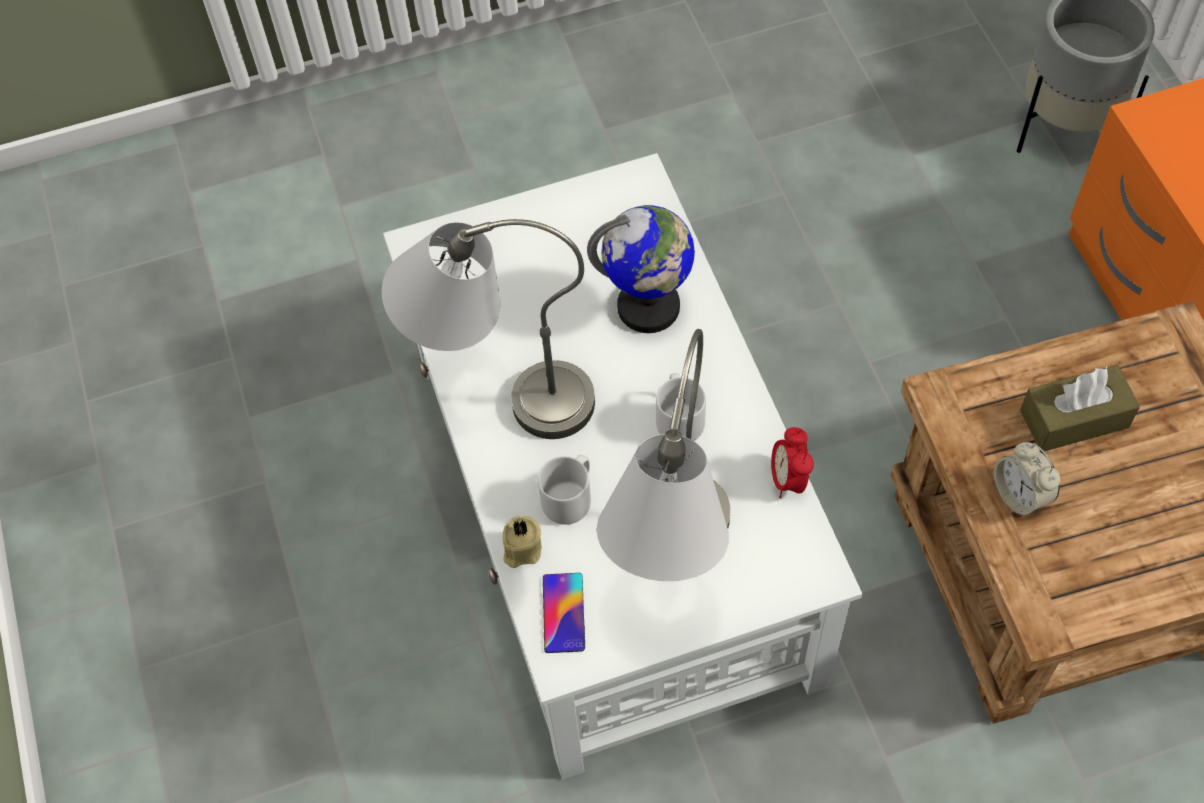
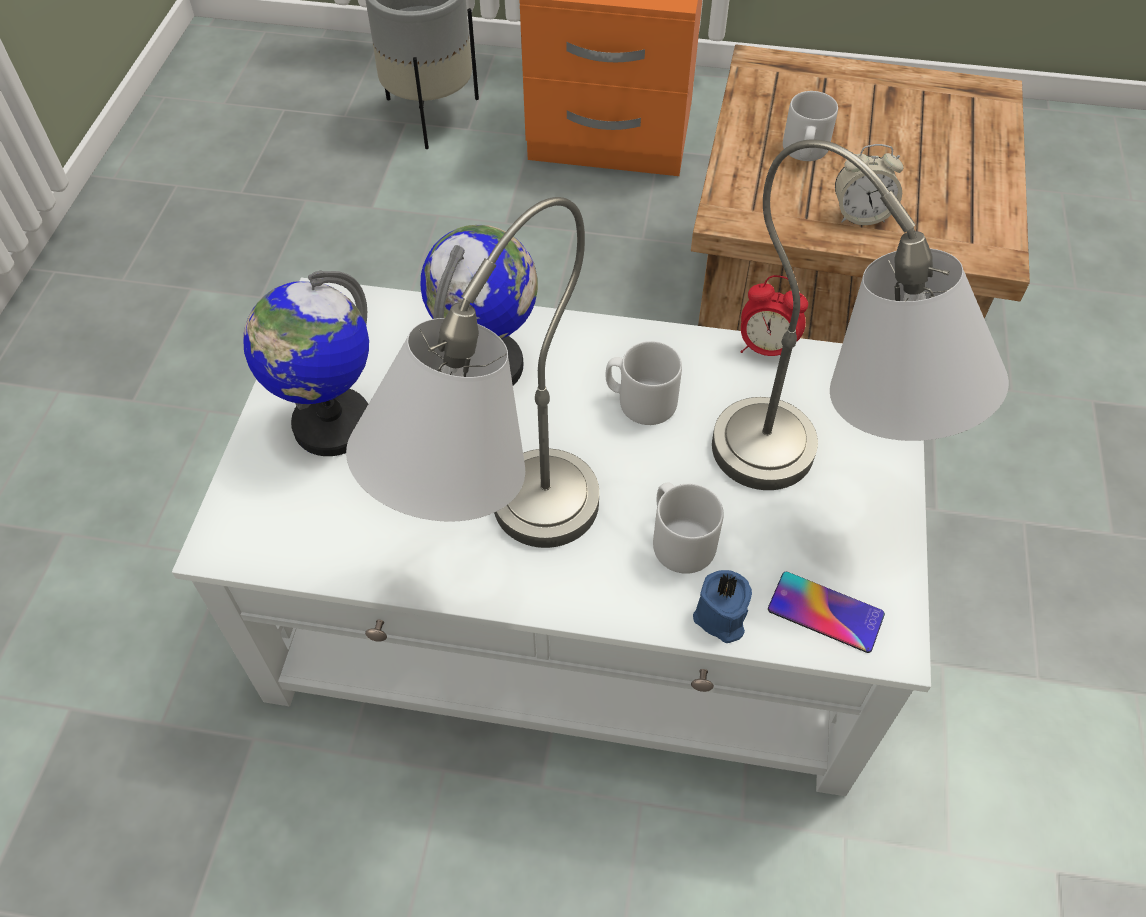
camera: 65 degrees left, 5 degrees down
beige candle [502,516,542,568] -> blue candle [693,570,752,643]
brown tissue box [1020,365,1140,451] -> grey mug [783,91,838,161]
none -> globe [243,271,369,456]

